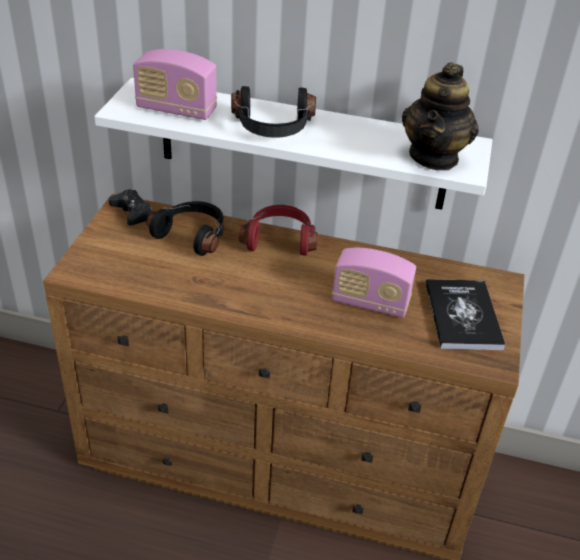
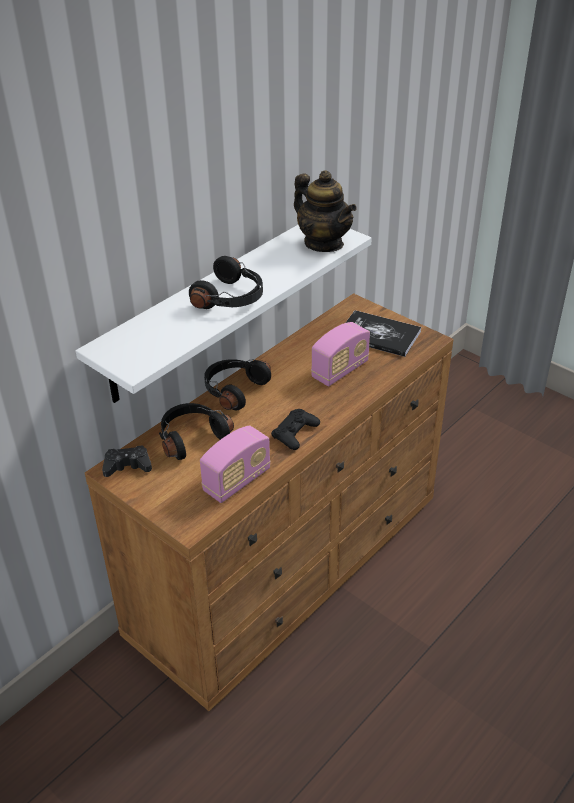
camera: 60 degrees left, 0 degrees up
radio [133,49,217,120] -> radio moved to [200,425,271,503]
red headphones [239,205,318,256] -> black headphones [204,359,271,411]
none -> black game controller [271,409,320,450]

